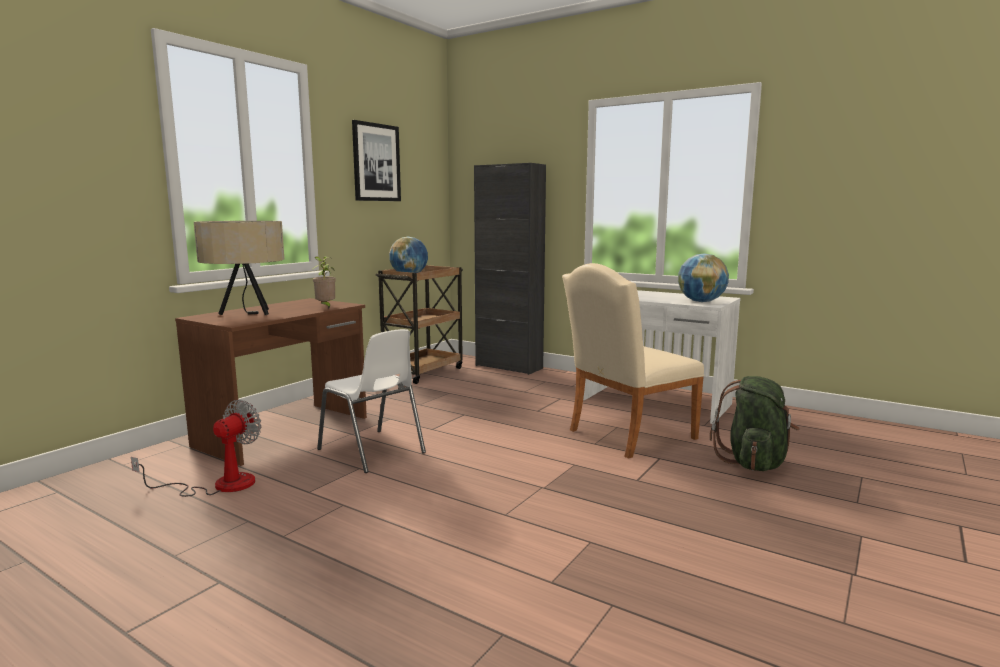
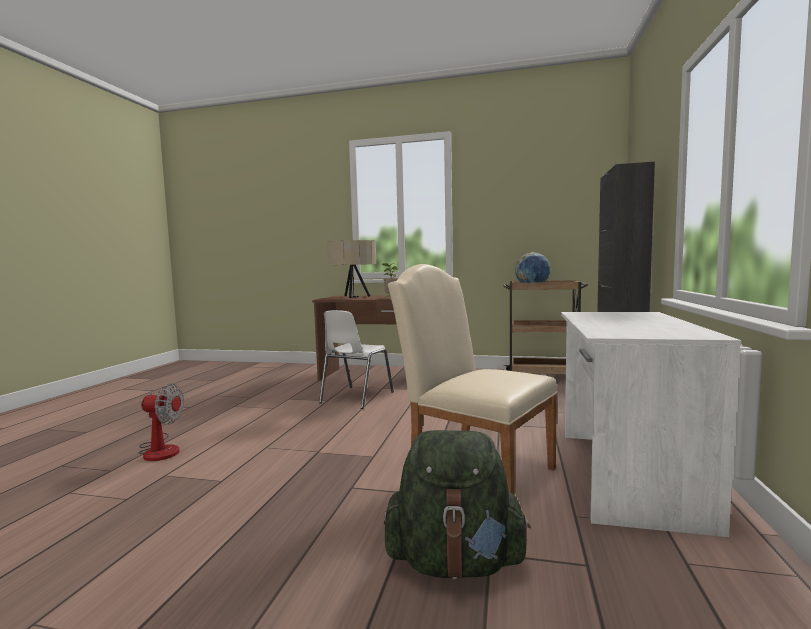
camera: 70 degrees right, 5 degrees down
fan [131,400,262,497] -> fan moved to [138,383,184,461]
picture [352,120,401,201] -> none
globe [678,253,729,302] -> none

